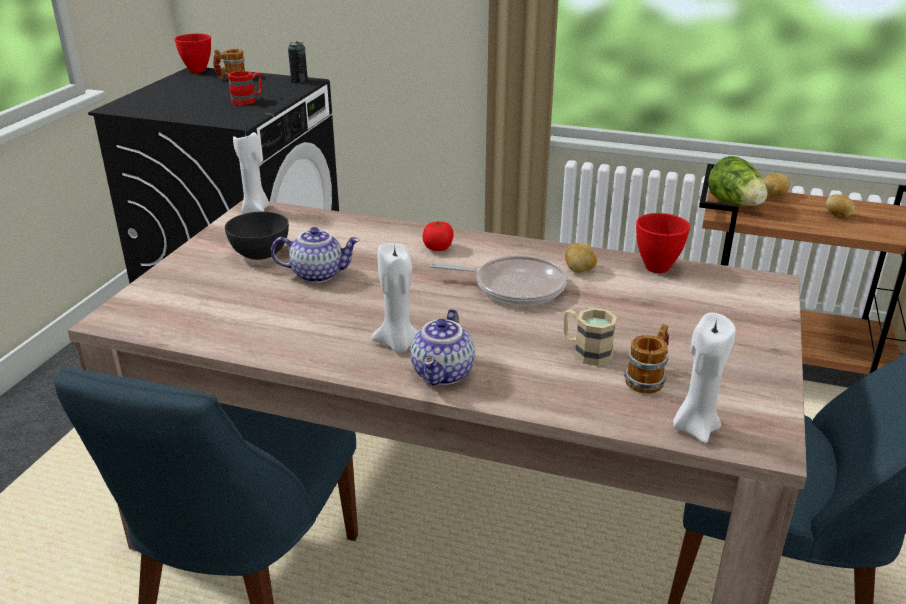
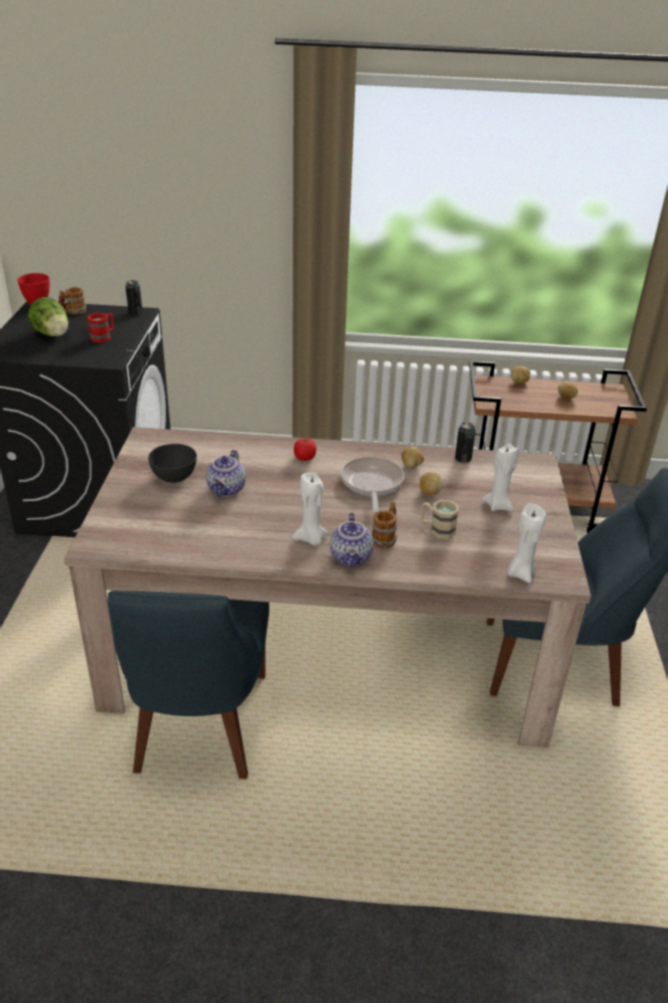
camera: 15 degrees left, 5 degrees up
white candle [233,132,269,214] -> white candle moved to [482,443,519,511]
teapot [271,227,360,283] -> teapot turned 120 degrees clockwise [206,450,246,497]
frying pan [429,255,567,306] -> frying pan turned 90 degrees counterclockwise [341,457,404,513]
mug [624,324,669,394] -> mug moved to [371,502,398,548]
red bowl [636,213,690,273] -> can [455,422,476,463]
lettuce [708,156,767,206] -> lettuce moved to [28,297,69,336]
none -> potato [420,472,443,495]

